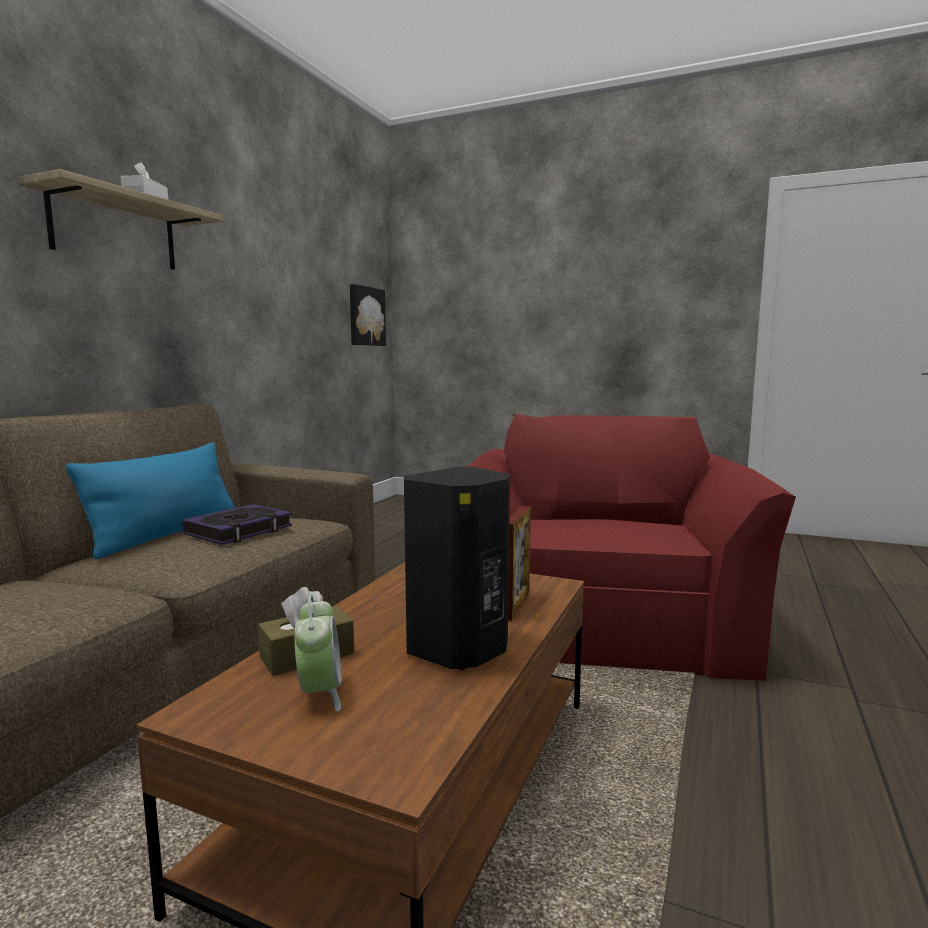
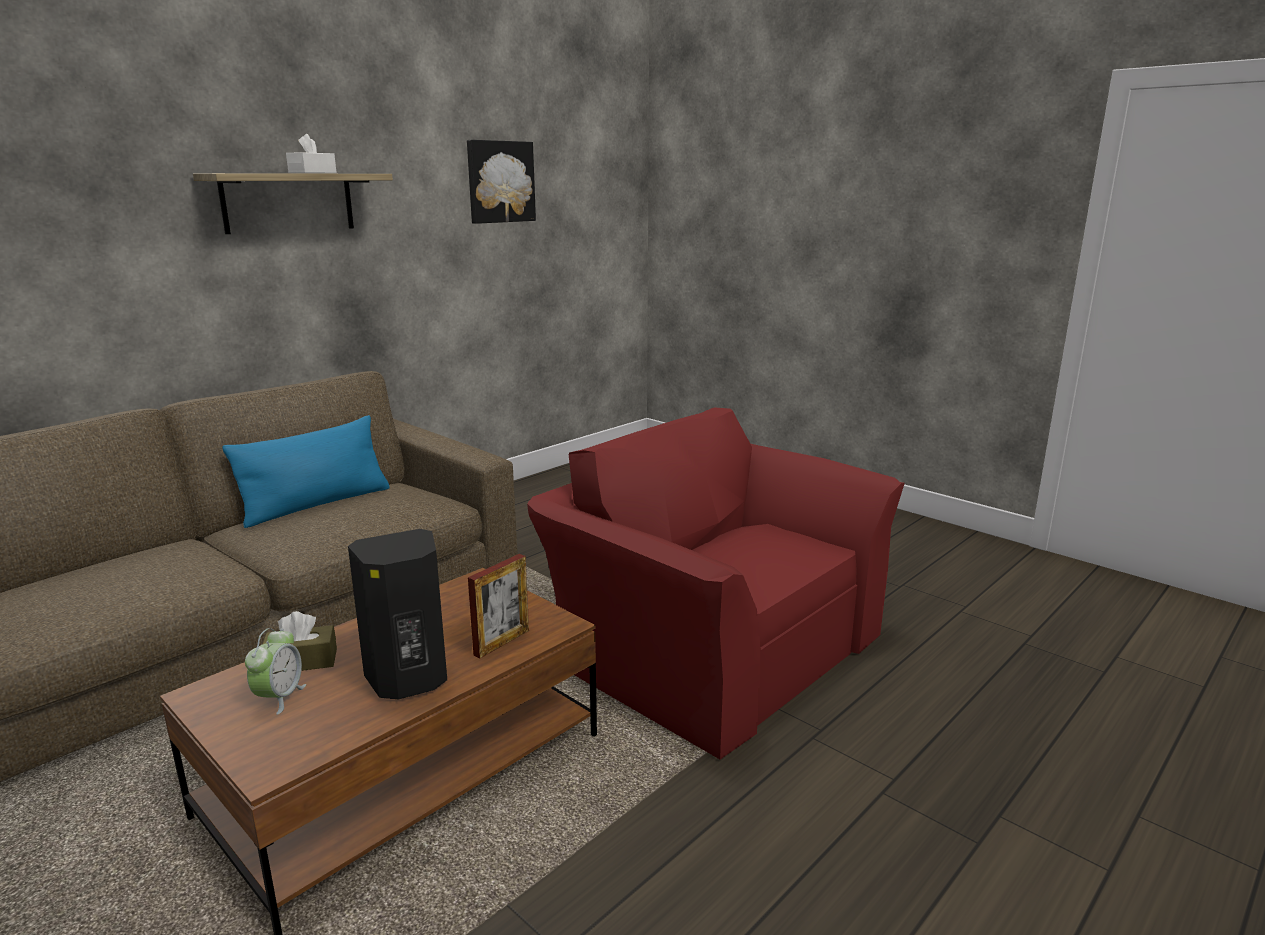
camera: 20 degrees right, 10 degrees up
book [182,504,292,545] -> none
picture [350,284,386,346] -> picture moved to [467,140,536,224]
red armchair [466,414,796,681] -> red armchair turned 75 degrees counterclockwise [527,407,905,759]

